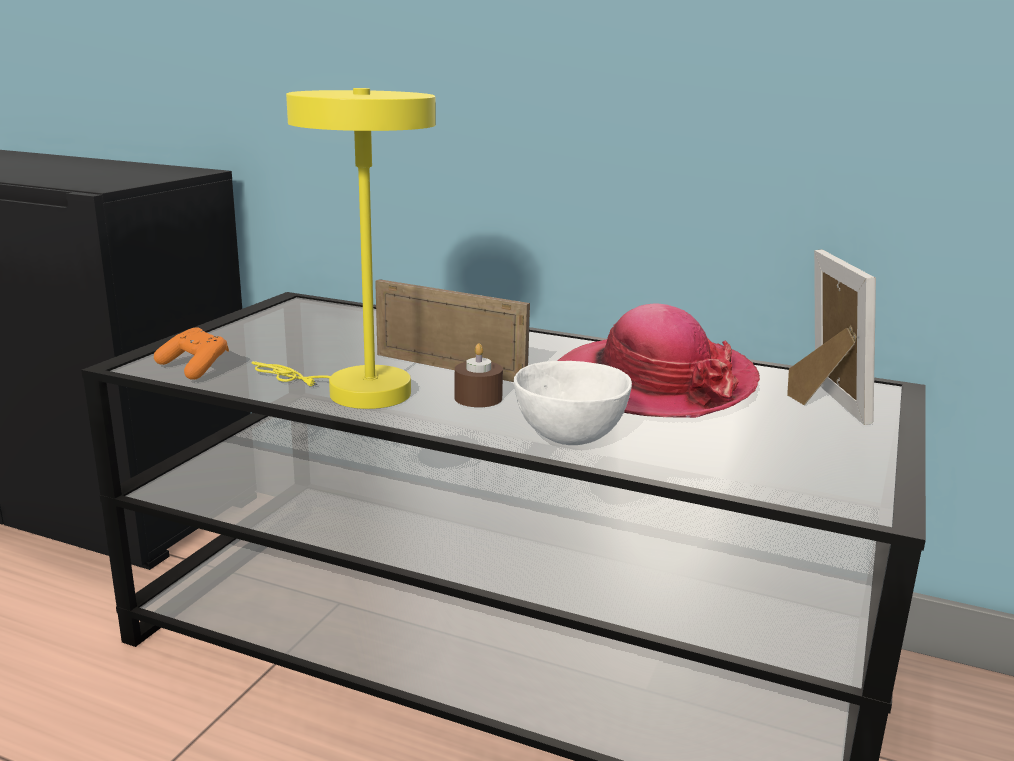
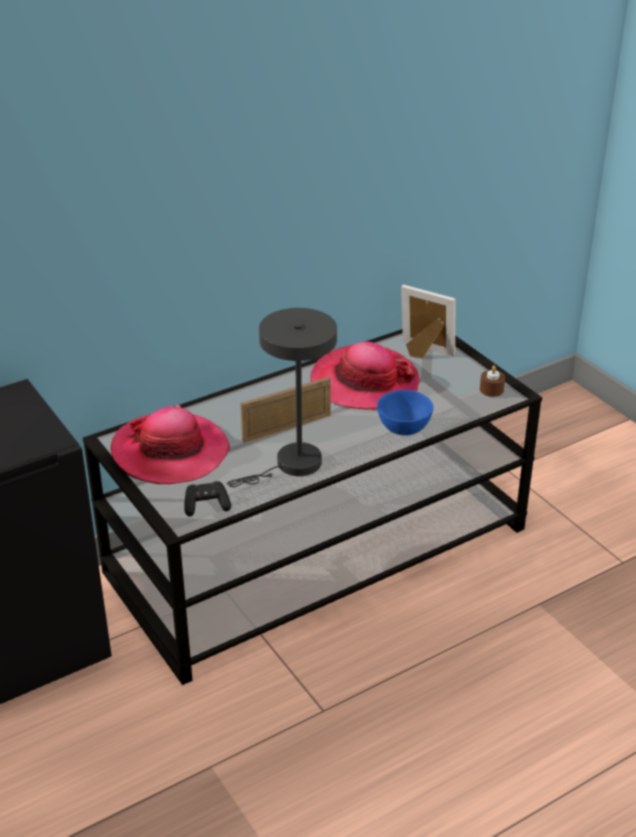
camera: 55 degrees left, 15 degrees up
orange game controller [154,327,229,380] -> black game controller [185,481,231,516]
yellow table lamp [252,88,436,409] -> grey table lamp [226,308,337,487]
brown candle [455,343,503,407] -> brown candle moved to [480,365,505,397]
white bowl [514,361,632,445] -> blue bowl [377,390,434,435]
none -> hat [111,405,230,484]

